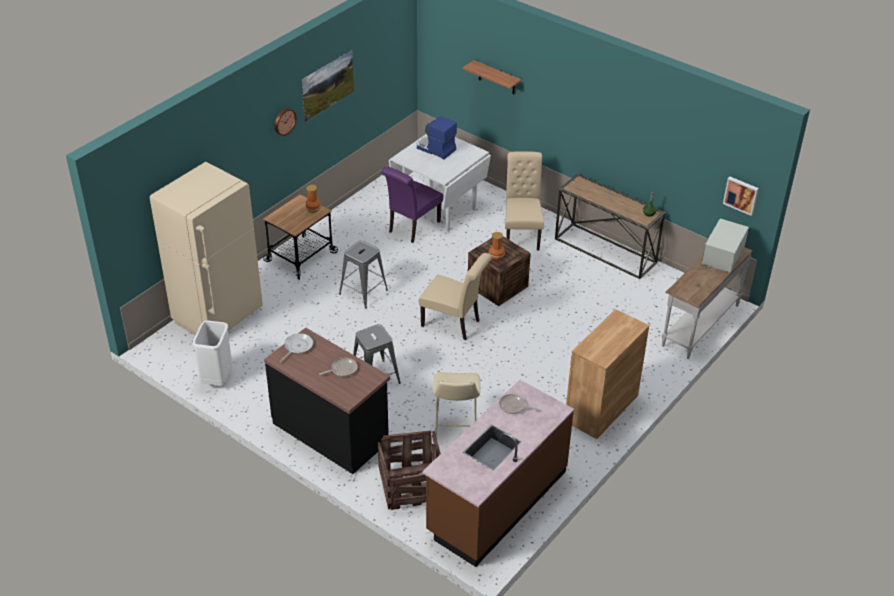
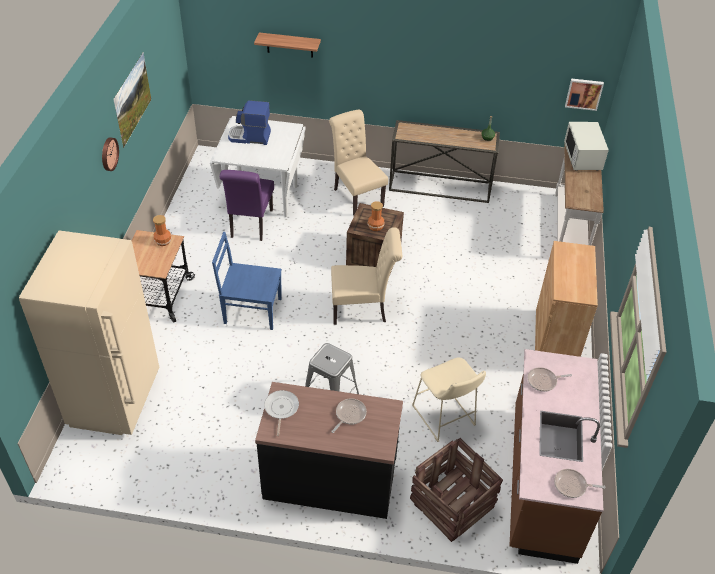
camera: 30 degrees left, 5 degrees up
white trash can [193,320,232,386] -> none
grey stool [339,241,388,308] -> blue chair [212,232,282,330]
none -> frying pan [554,469,606,498]

